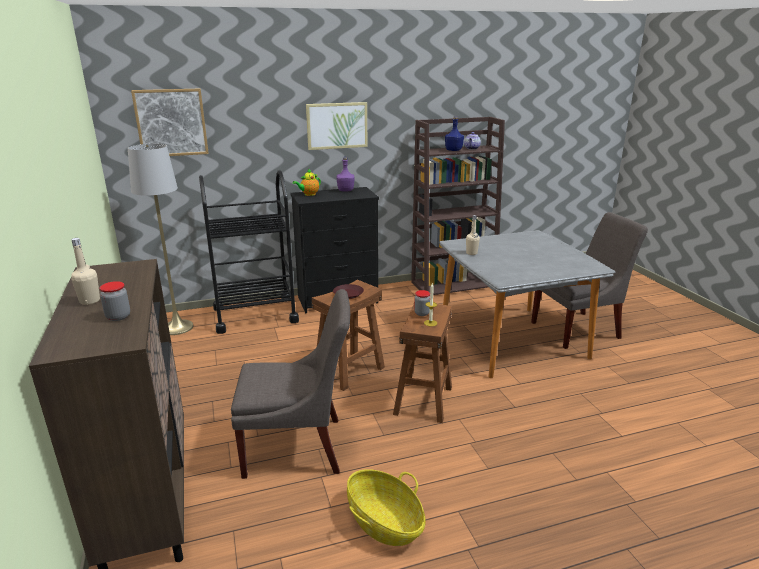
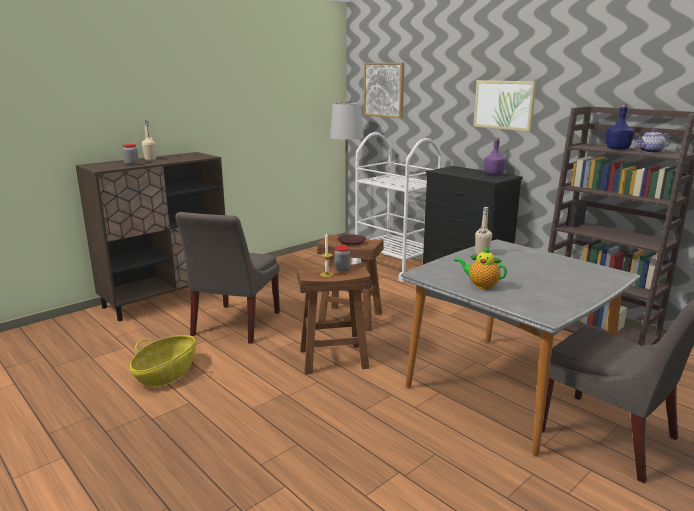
camera: 65 degrees right, 5 degrees down
black cart [199,170,299,334] -> white cart [352,132,442,282]
grey chair [231,289,350,479] -> grey chair turned 45 degrees clockwise [175,212,280,344]
teapot [293,168,321,196] -> teapot moved to [454,246,507,290]

